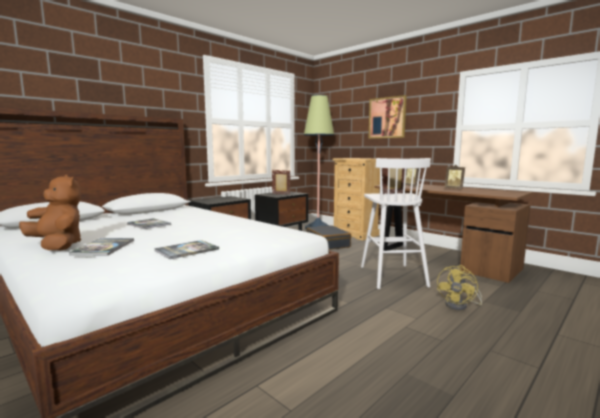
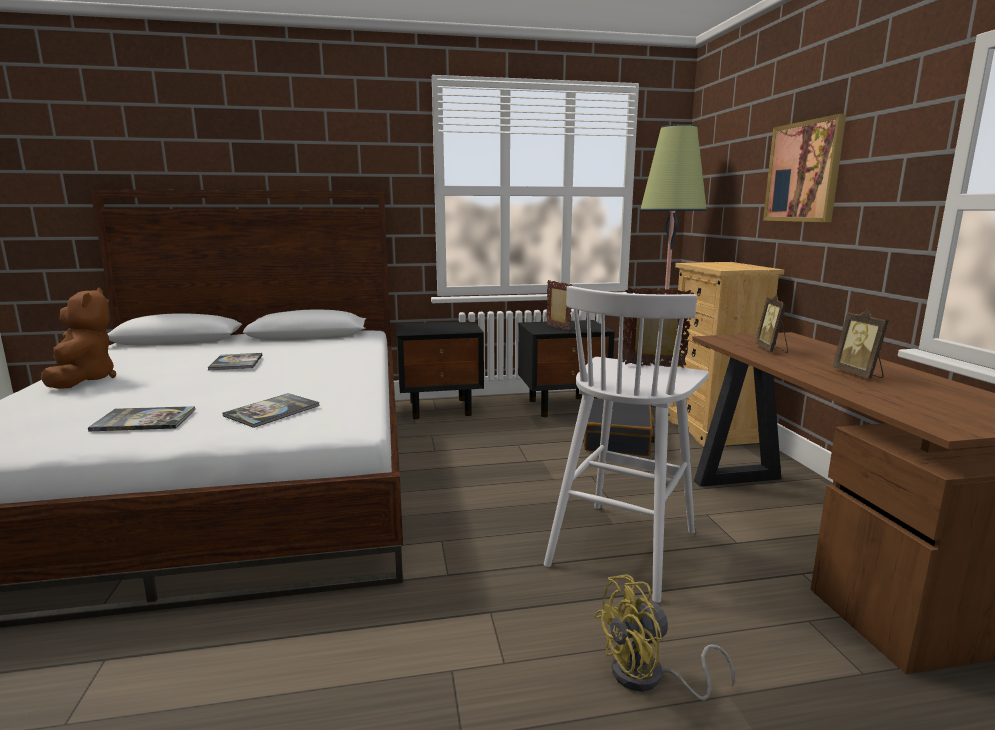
camera: 35 degrees right, 5 degrees up
book [69,238,135,255] -> book moved to [222,393,320,428]

